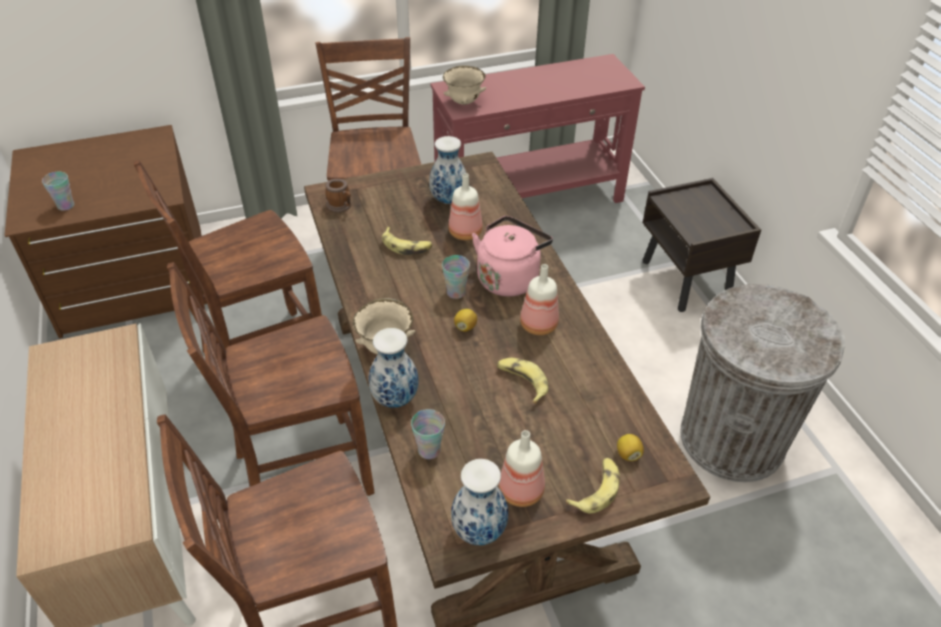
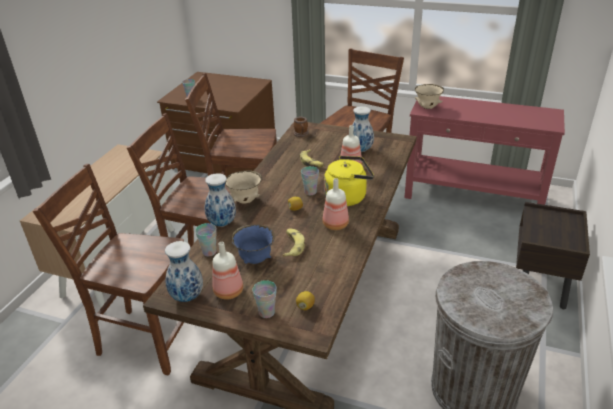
camera: 40 degrees right, 10 degrees down
pink kettle [472,216,553,297] -> yellow kettle [324,156,374,206]
banana [566,458,620,514] -> cup [252,280,277,318]
none -> blue bowl [232,224,275,264]

